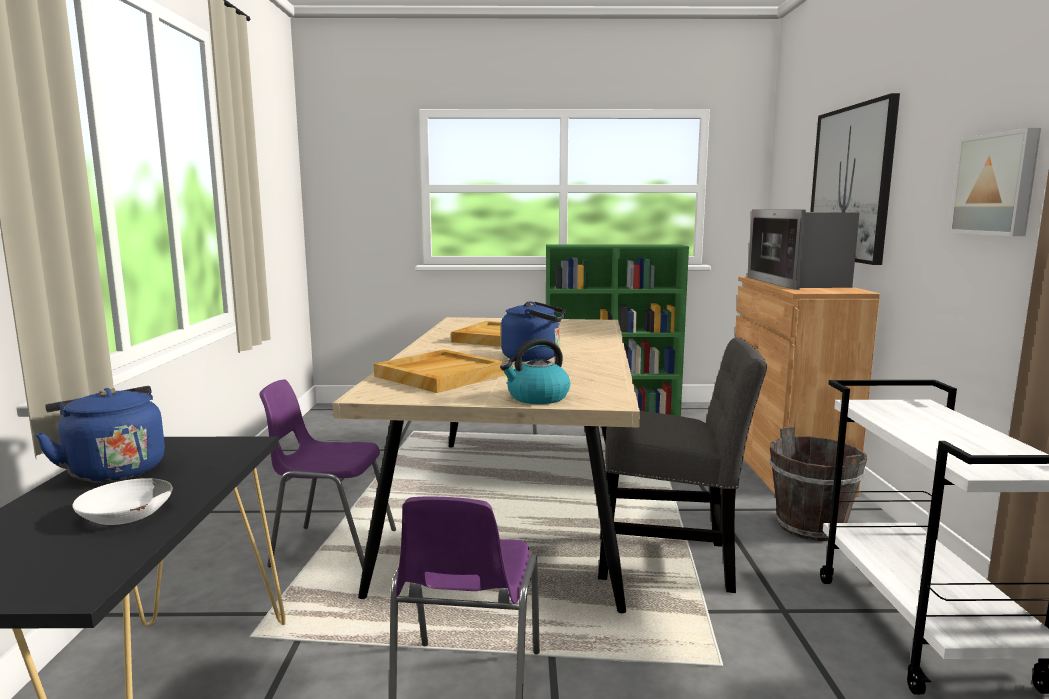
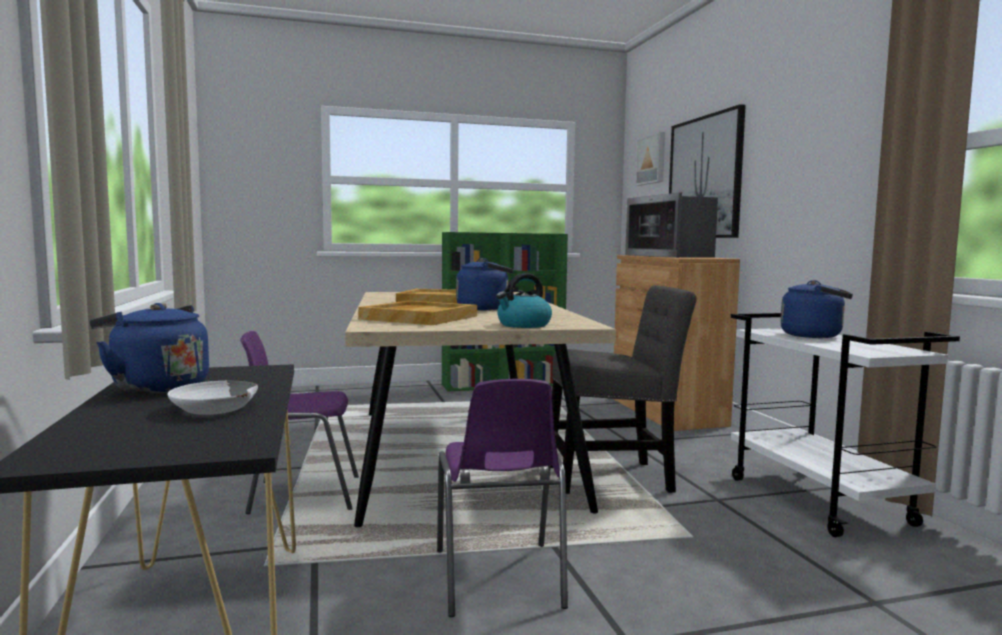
camera: 15 degrees left, 5 degrees down
brown bucket [770,427,867,541] -> none
picture [948,128,1041,236] -> picture moved to [635,132,665,186]
none -> blue kettle [780,280,853,338]

